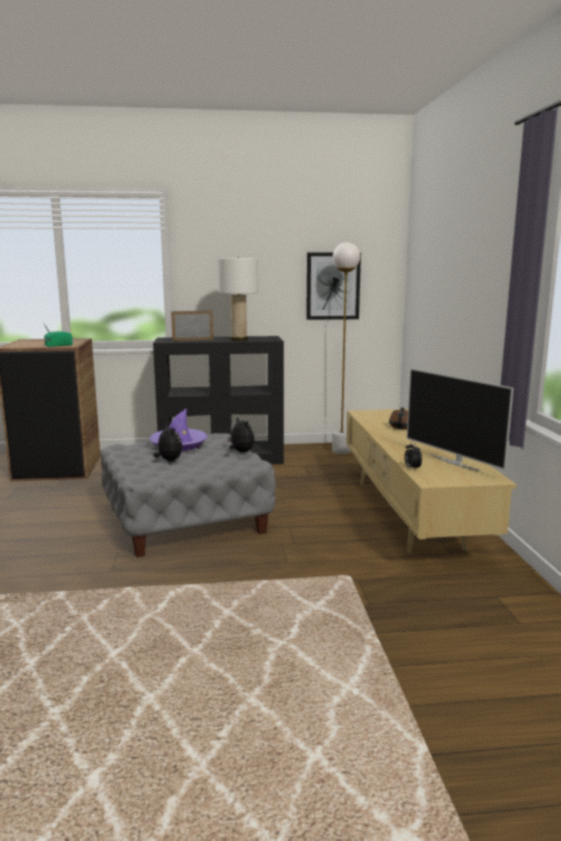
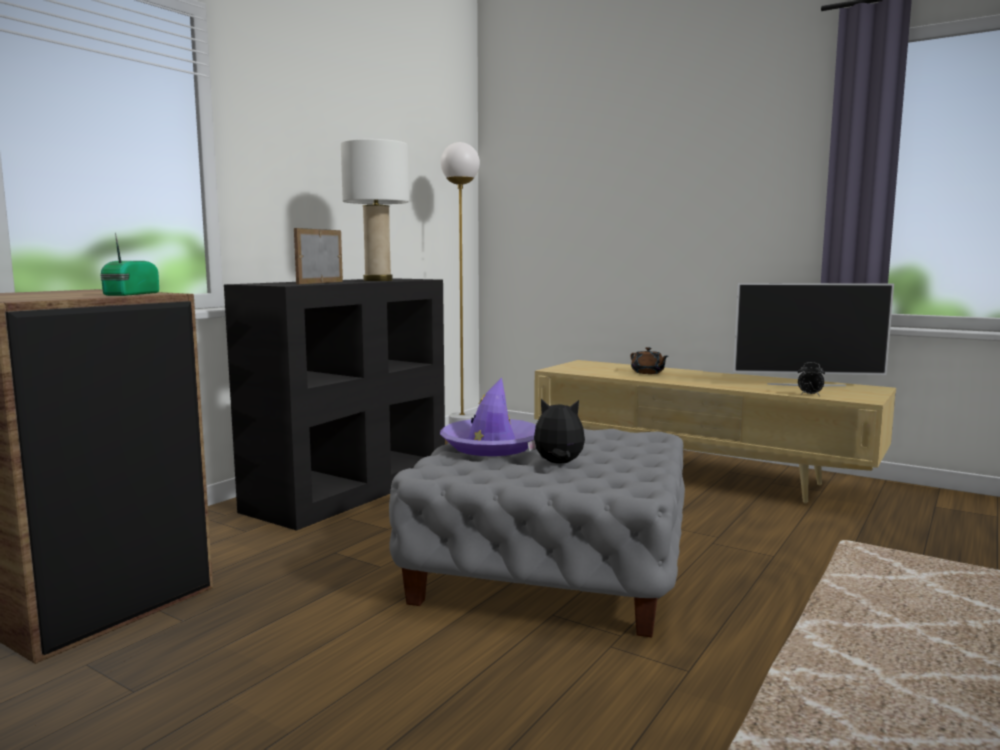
camera: 50 degrees left, 5 degrees down
plush toy [227,416,255,452] -> none
picture [306,253,361,320] -> none

